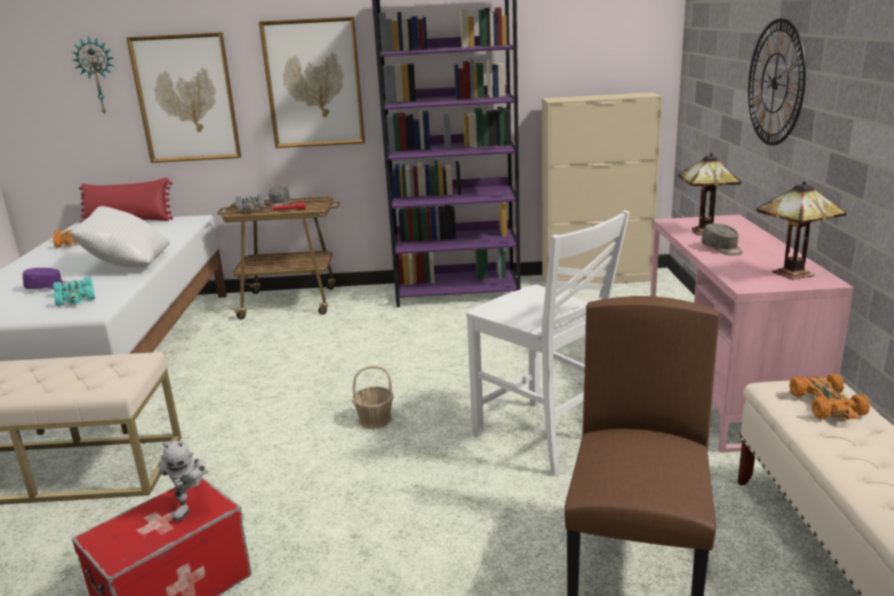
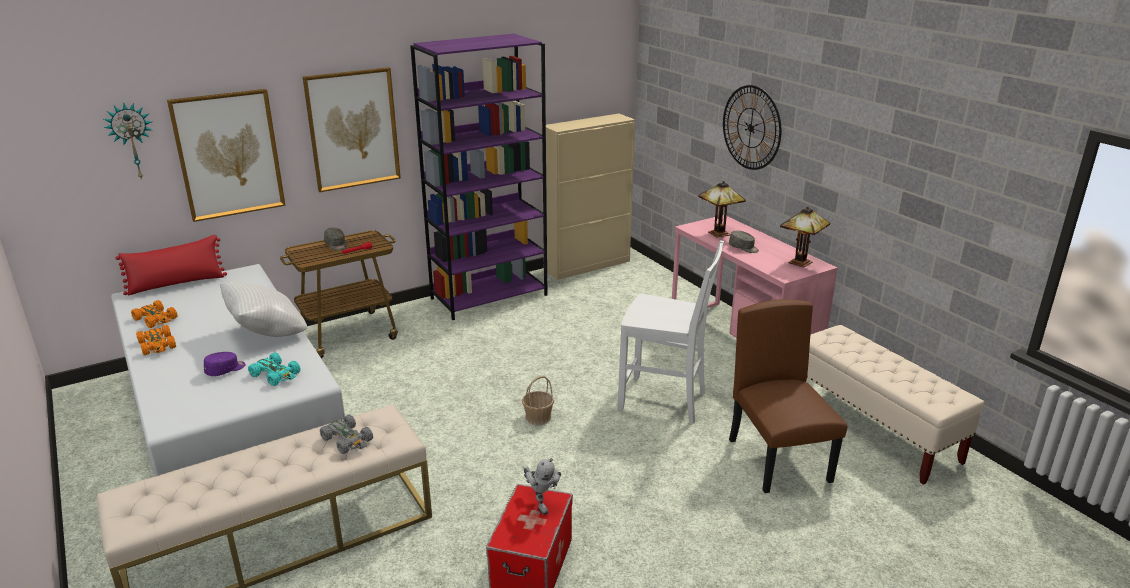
camera: 30 degrees left, 5 degrees up
grey toy car [236,194,265,213] -> grey toy car moved to [320,415,373,454]
orange toy car [789,374,870,420] -> orange toy car moved to [136,325,176,355]

